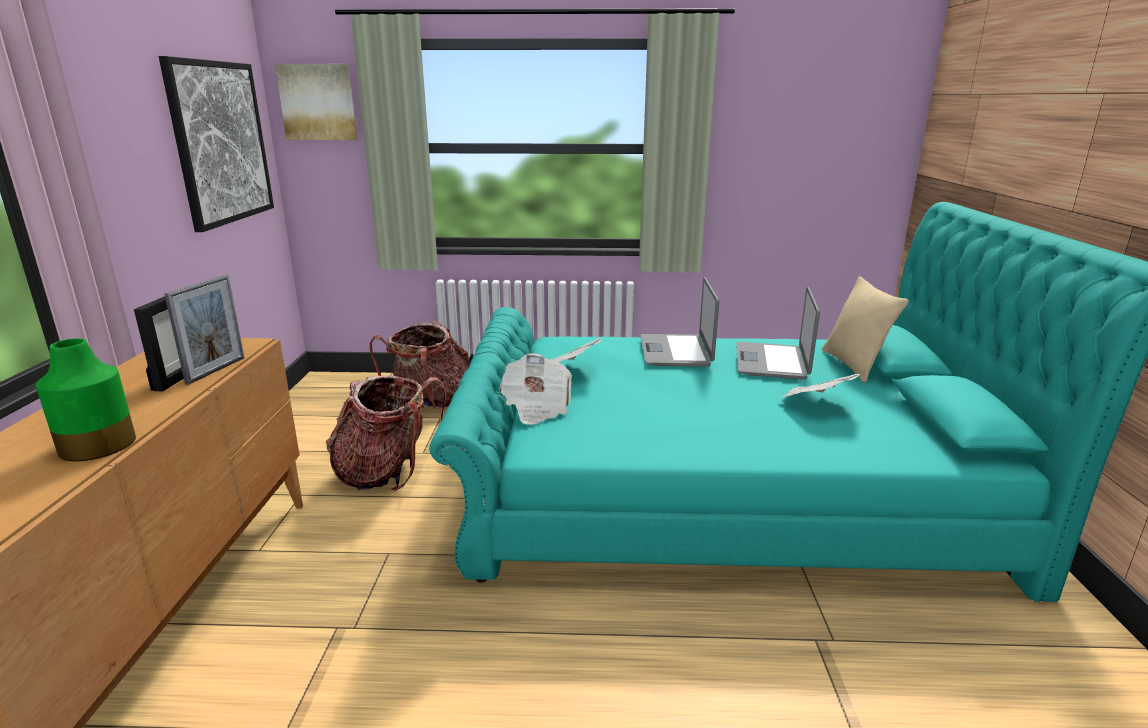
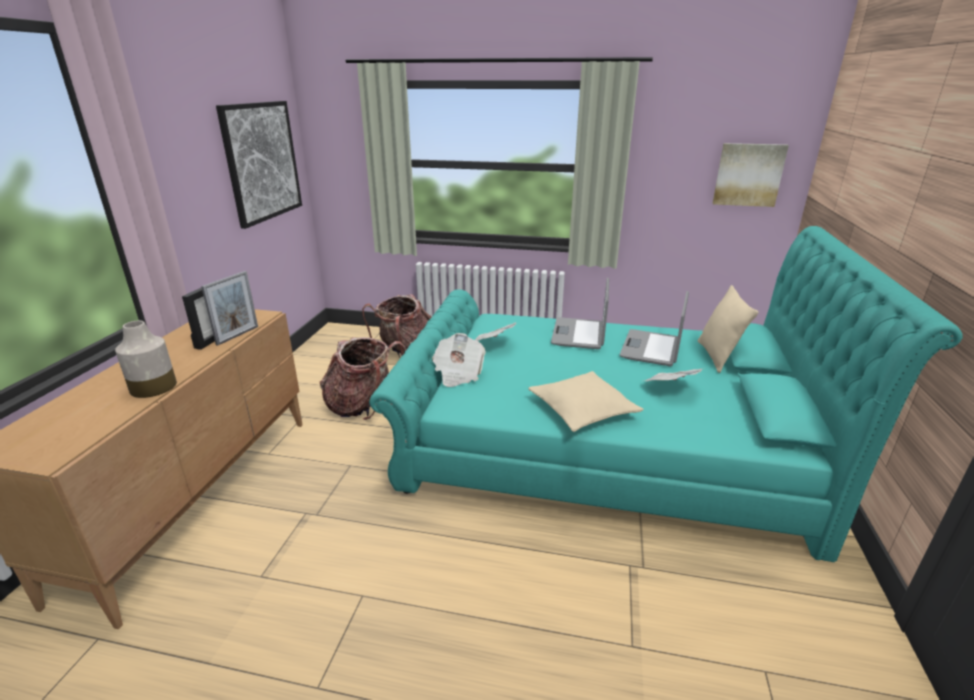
camera: 10 degrees right, 5 degrees up
green vase [36,338,136,461] -> beige vase [115,321,177,398]
picture [275,64,357,140] -> picture moved to [713,143,789,207]
none -> beige pillow [528,371,644,432]

